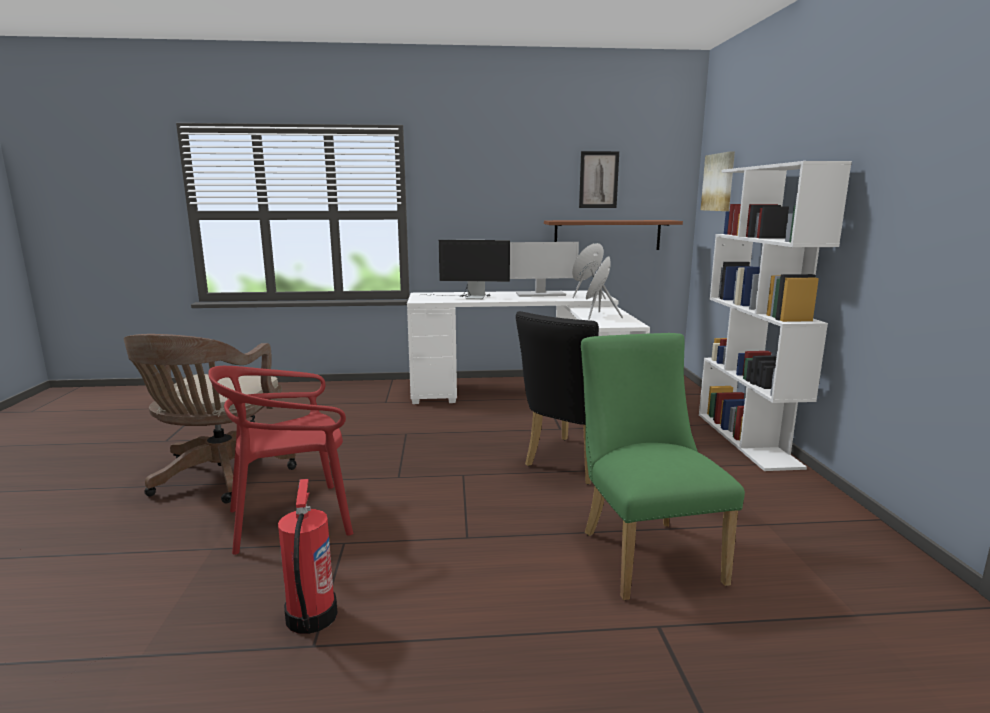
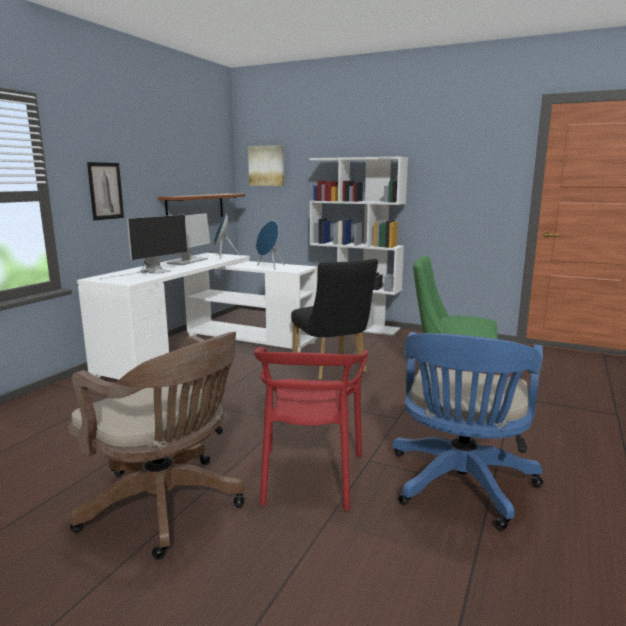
camera: 60 degrees left, 0 degrees up
fire extinguisher [278,479,338,634] -> blue office chair [392,332,543,531]
picture [579,151,619,208] -> picture moved to [87,162,124,220]

